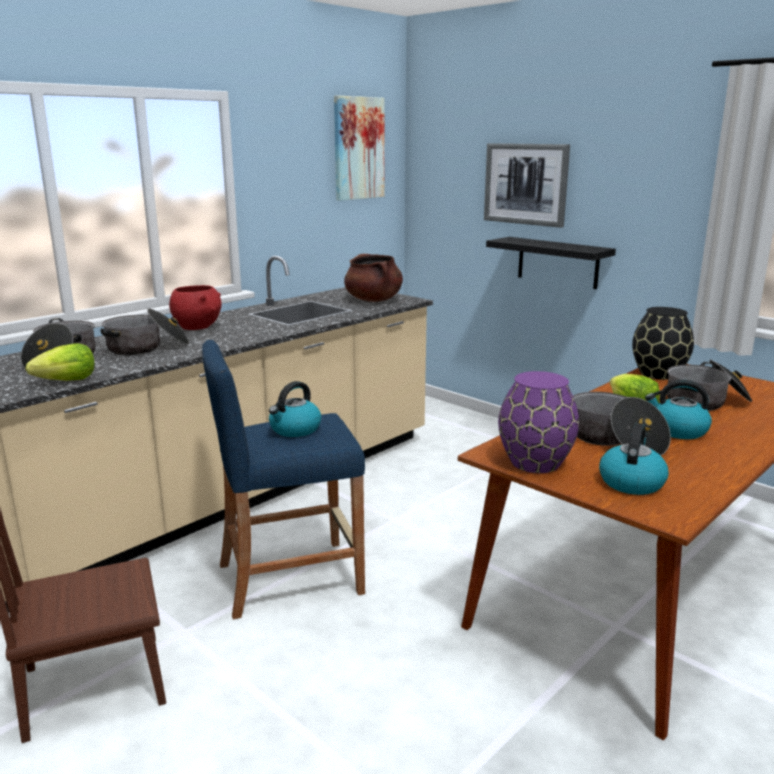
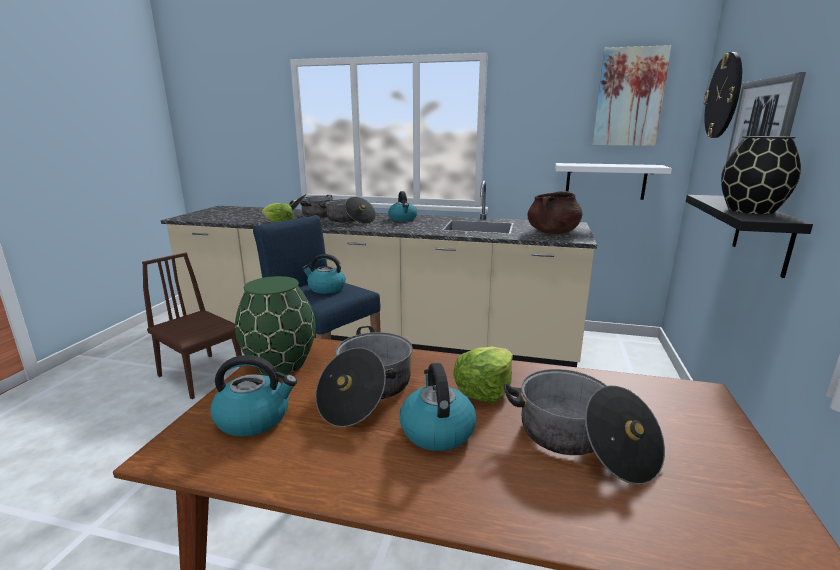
camera: 60 degrees right, 0 degrees up
red bowl [169,285,222,330] -> kettle [388,191,417,221]
purple vase [498,371,579,473] -> green vase [235,276,316,376]
black vase [632,307,694,380] -> black vase moved to [721,136,801,214]
none -> white shelf [555,163,672,200]
none -> wall clock [703,52,742,138]

